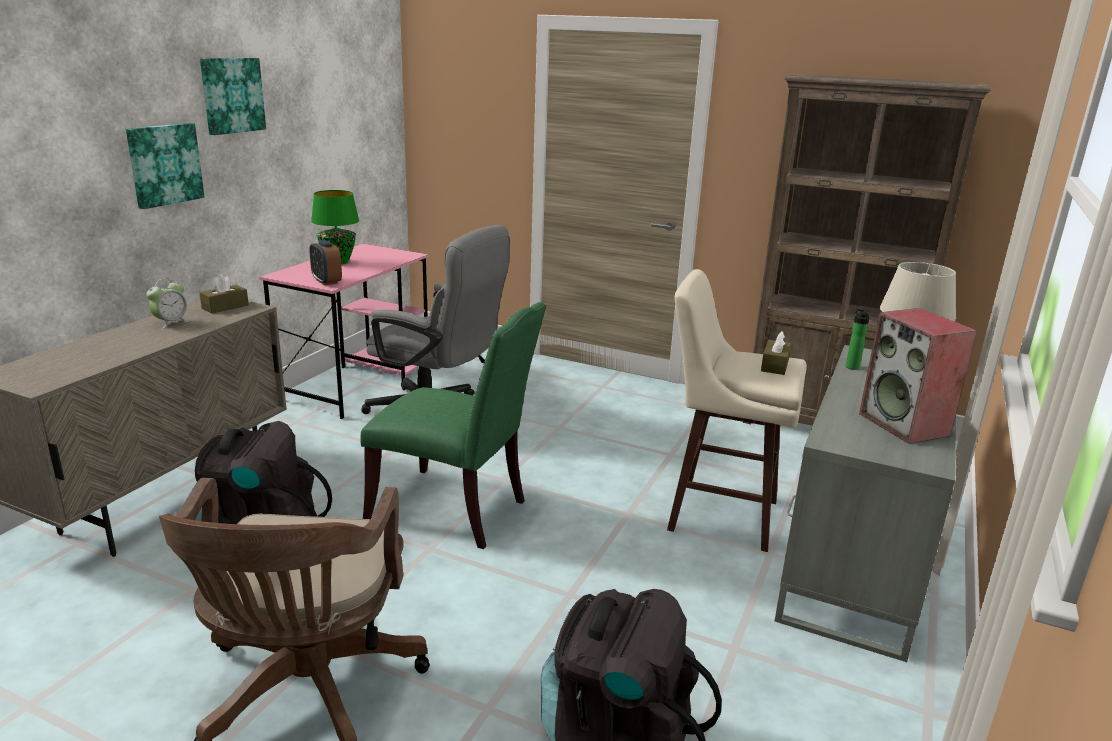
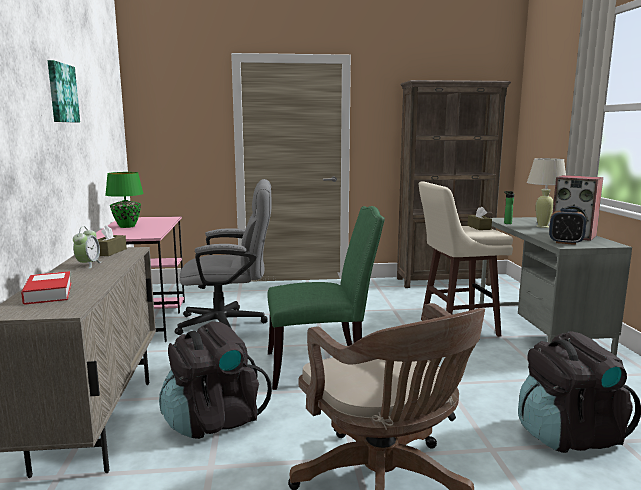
camera: 30 degrees left, 10 degrees down
picture [126,123,204,209] -> none
alarm clock [309,240,342,285] -> alarm clock moved to [549,209,586,245]
none -> book [21,271,71,305]

